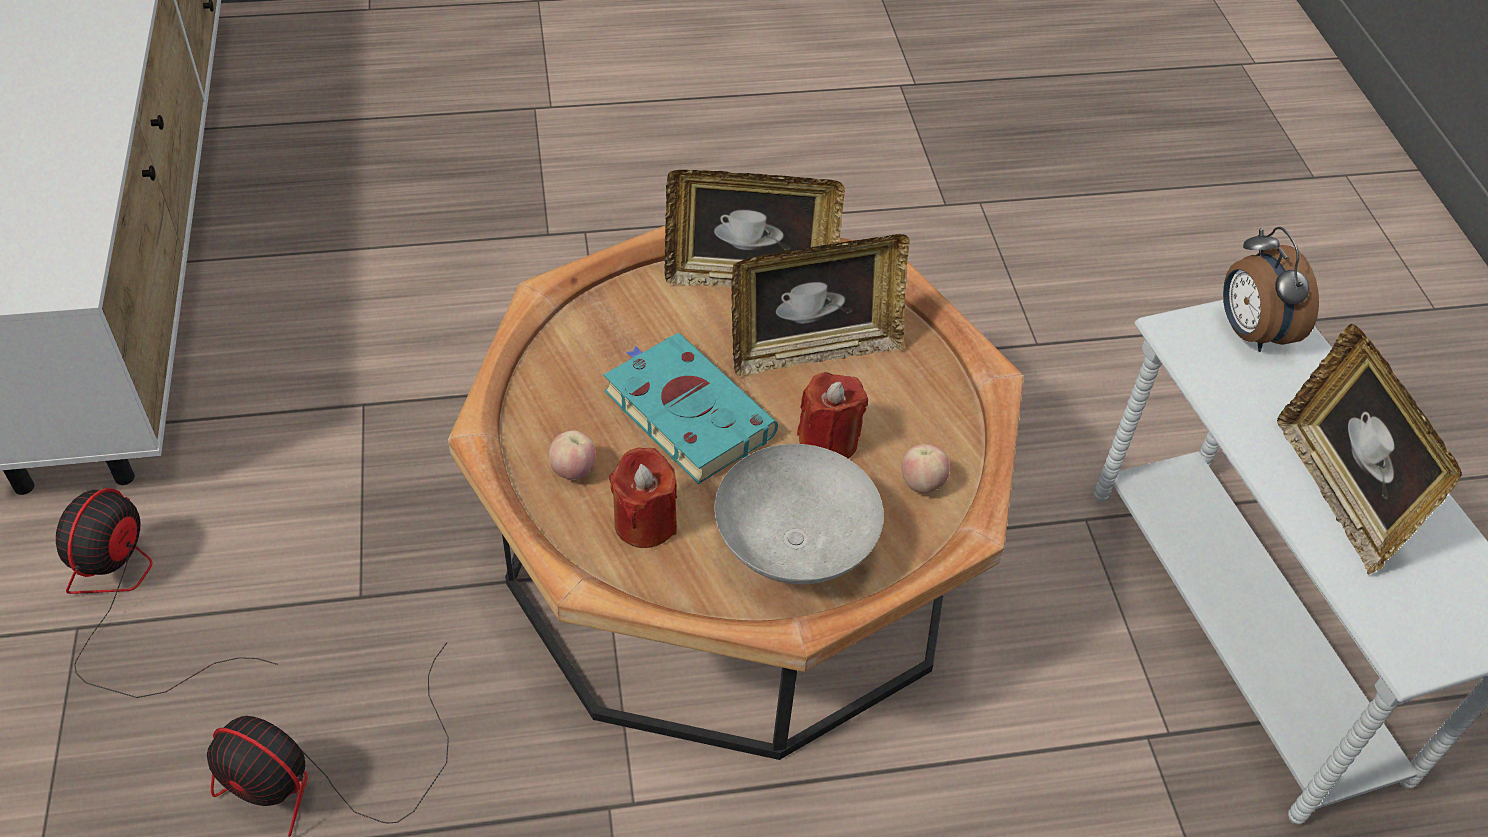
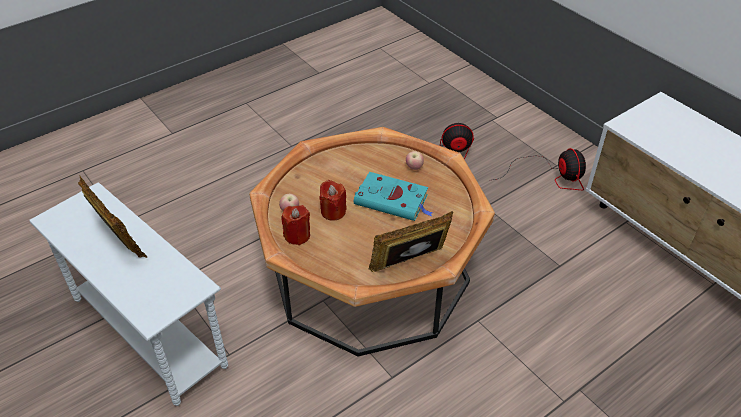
camera: 155 degrees right, 5 degrees down
red candle [609,448,677,548] -> red candle moved to [281,205,310,245]
grey bowl [714,444,884,584] -> none
picture frame [731,234,910,376] -> none
alarm clock [1223,227,1319,352] -> none

